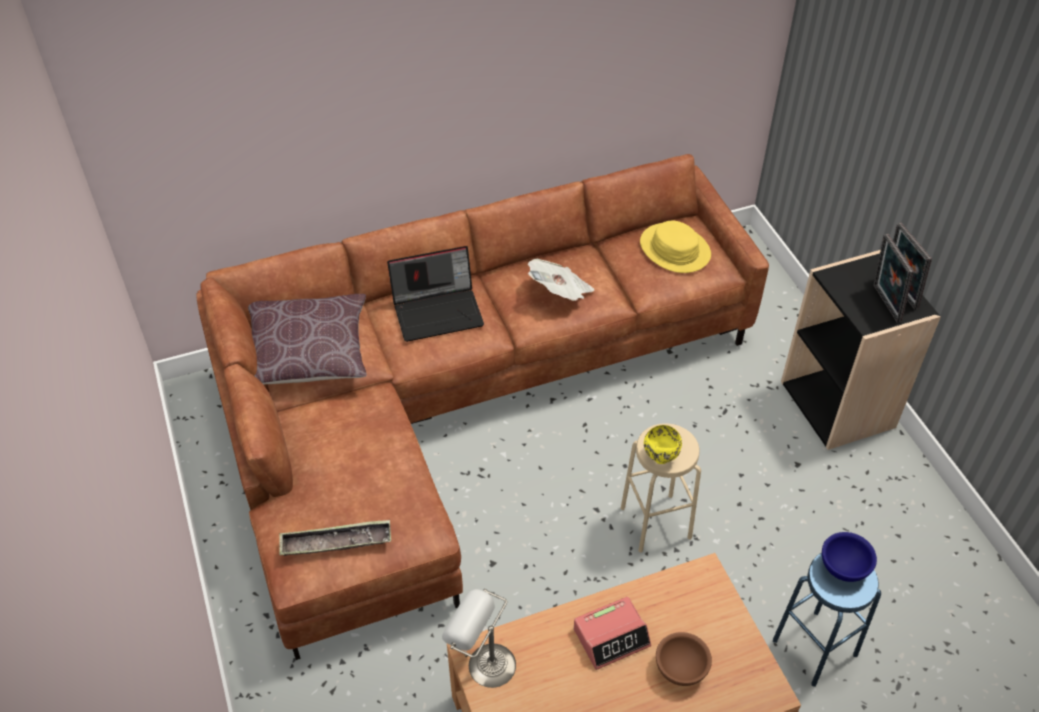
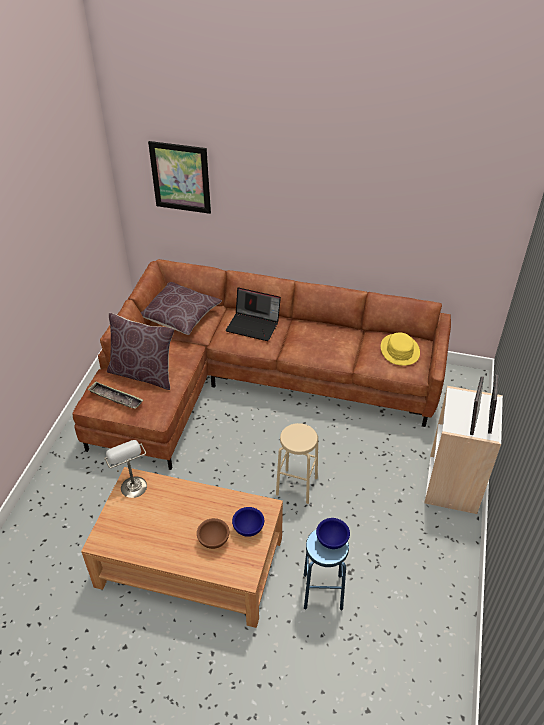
camera: 35 degrees right, 5 degrees down
newspaper [528,258,594,301] -> none
alarm clock [574,597,651,670] -> none
yellow bowl [644,425,682,464] -> none
black bookcase [781,250,941,450] -> white bookcase [424,386,503,514]
none -> brown pillow [107,313,174,390]
none -> picture [148,141,211,214]
none -> blue bowl [232,507,264,537]

